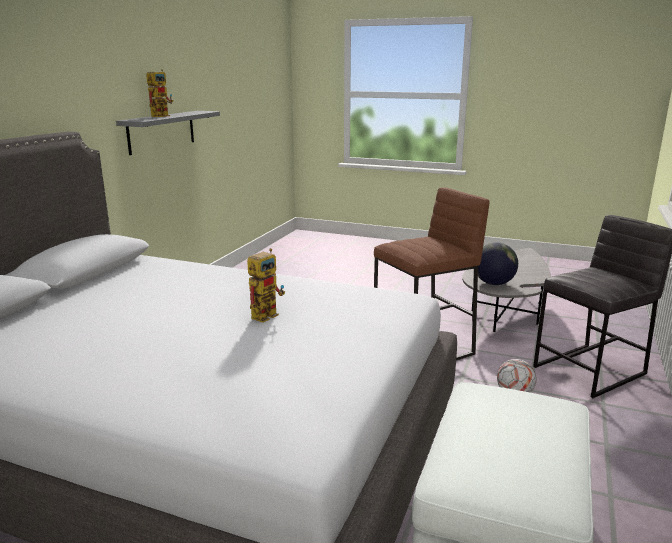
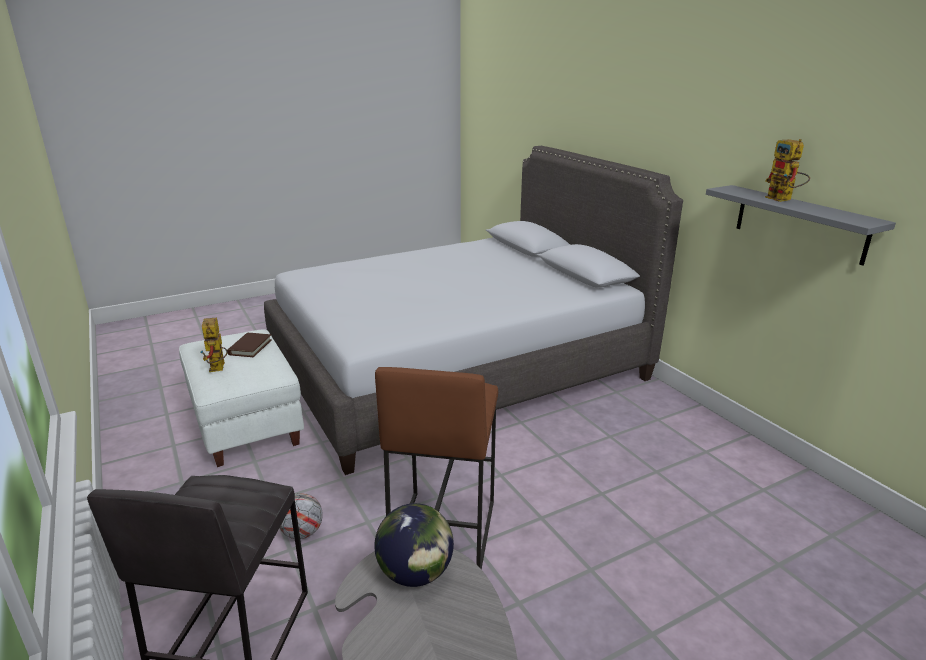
camera: 130 degrees right, 5 degrees up
toy robot [247,248,285,323] -> toy robot moved to [200,318,228,372]
none -> brown book [227,333,272,357]

